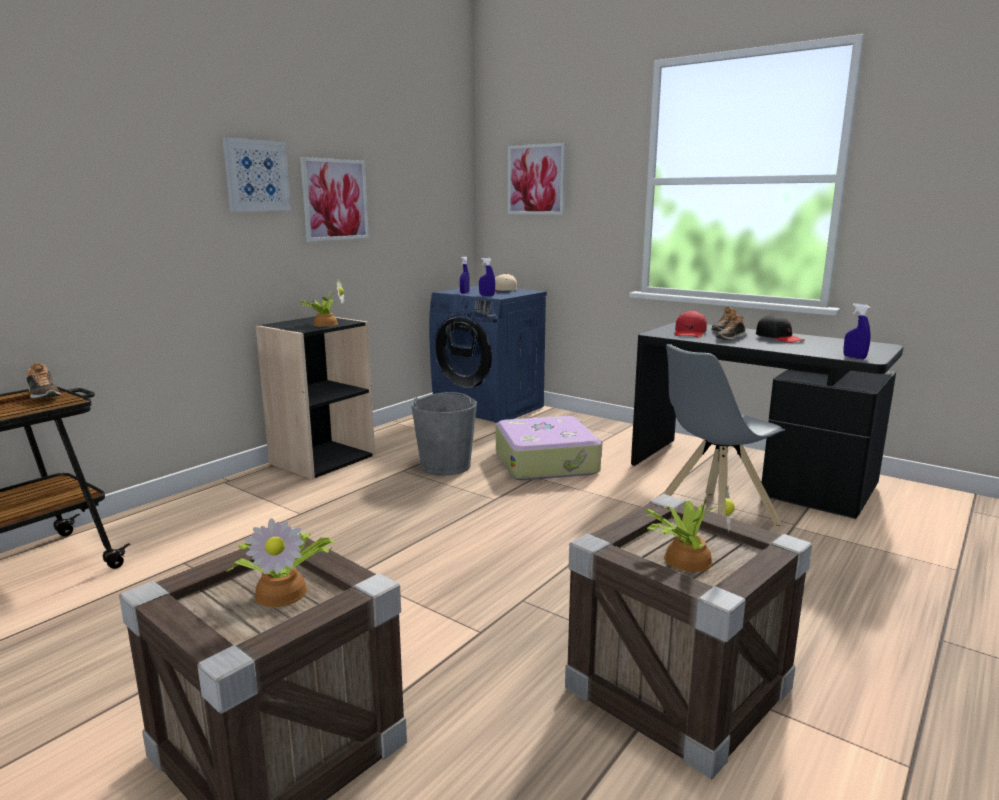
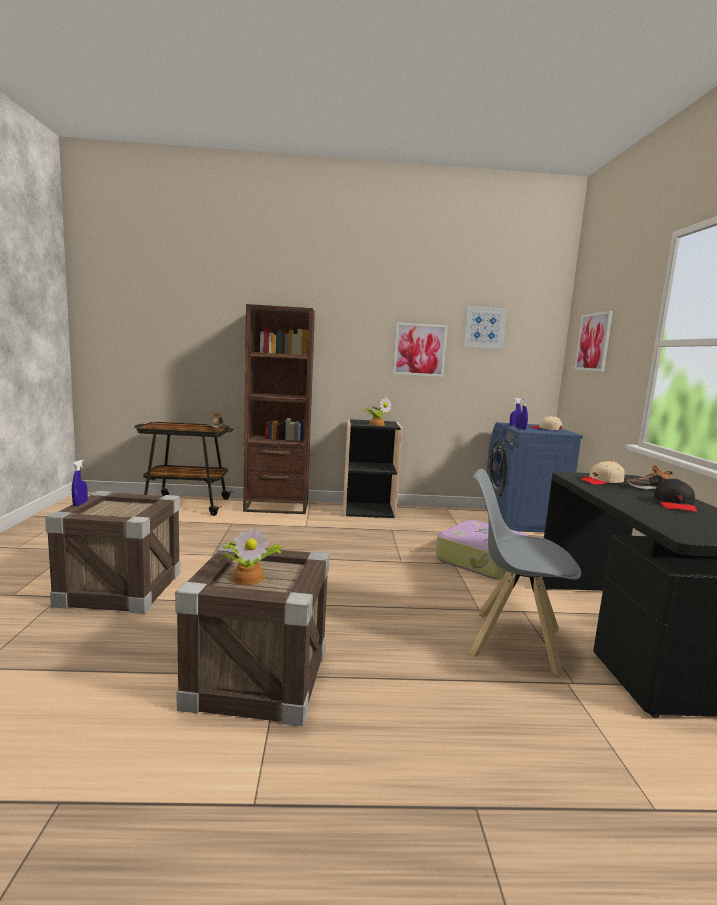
camera: 50 degrees right, 5 degrees down
picture [222,137,291,211] -> picture moved to [463,306,507,349]
potted plant [227,518,334,607] -> none
grey bucket [411,392,477,476] -> none
red cap [675,310,707,338] -> beige cap [580,461,625,485]
shoe [715,313,747,340] -> none
blue spray bottle [844,303,871,359] -> blue spray bottle moved to [72,460,88,506]
none -> brown bookcase [243,304,315,514]

